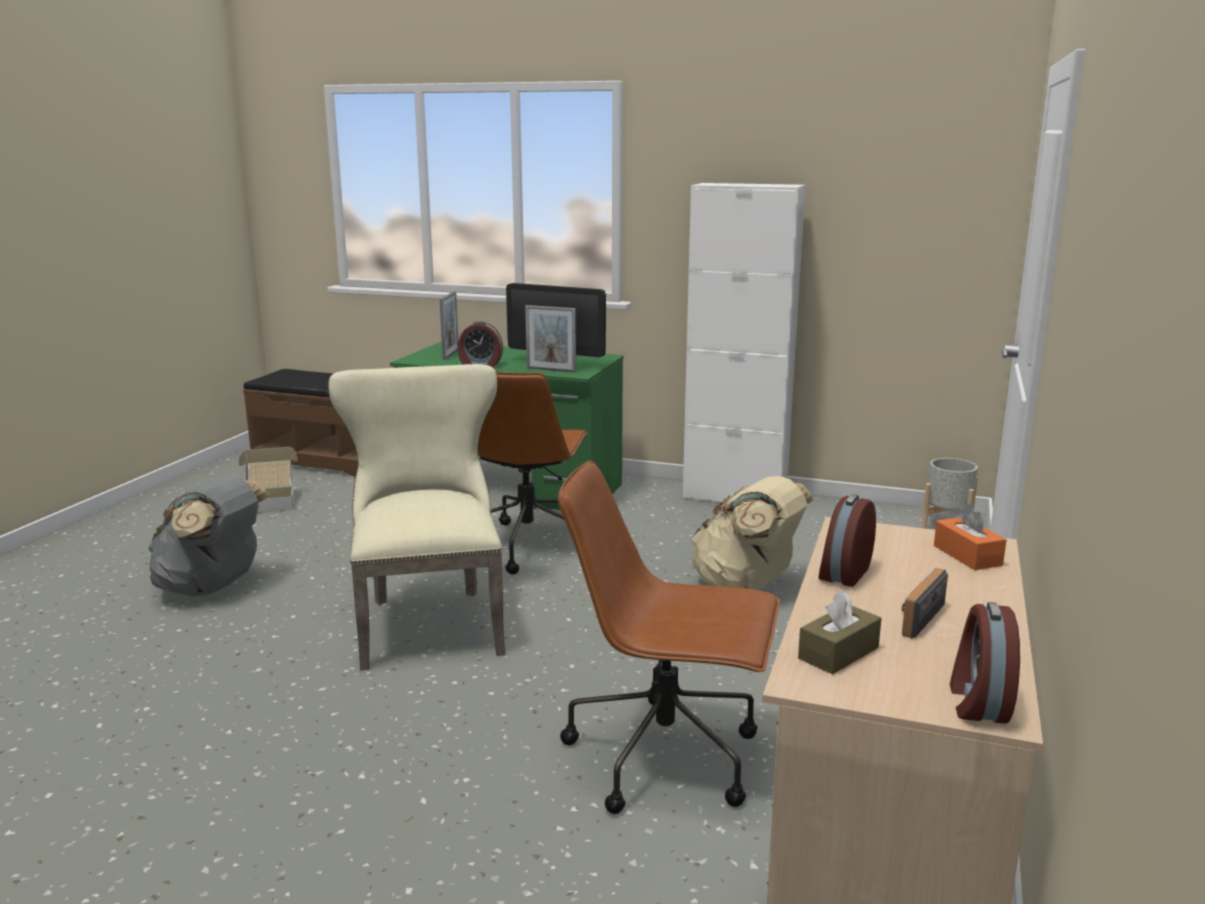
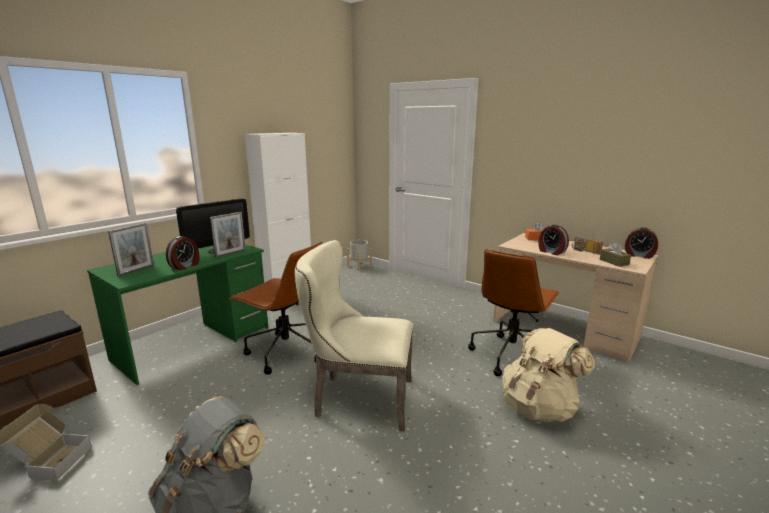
camera: 70 degrees left, 0 degrees up
picture frame [440,291,459,360] -> picture frame turned 90 degrees clockwise [108,223,154,277]
beige backpack [691,476,813,590] -> beige backpack moved to [502,328,595,422]

